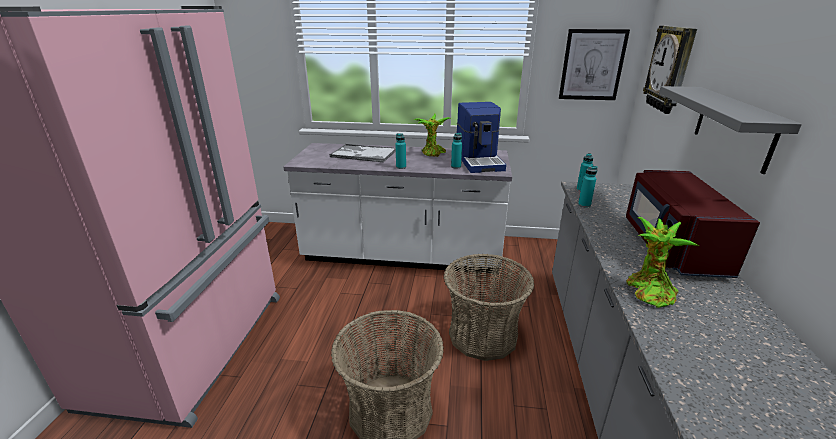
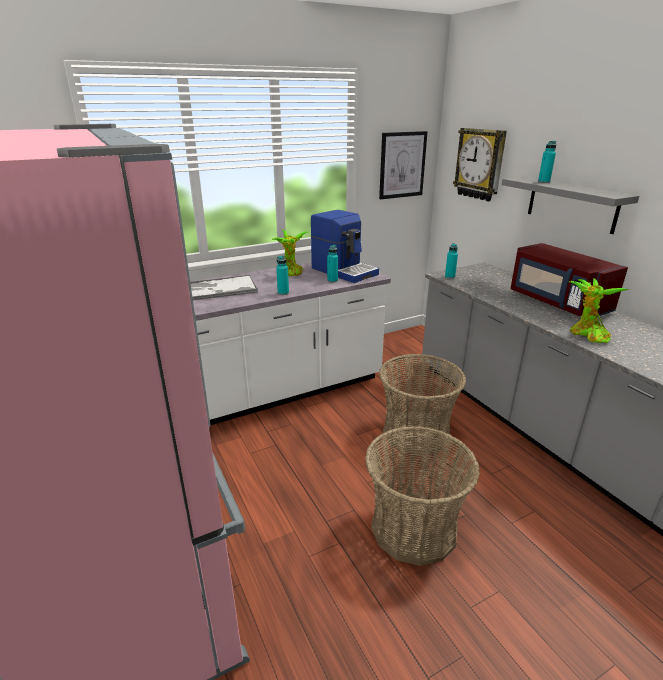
camera: 35 degrees left, 0 degrees up
turquoise bottle [578,166,597,208] -> turquoise bottle moved to [538,141,556,183]

